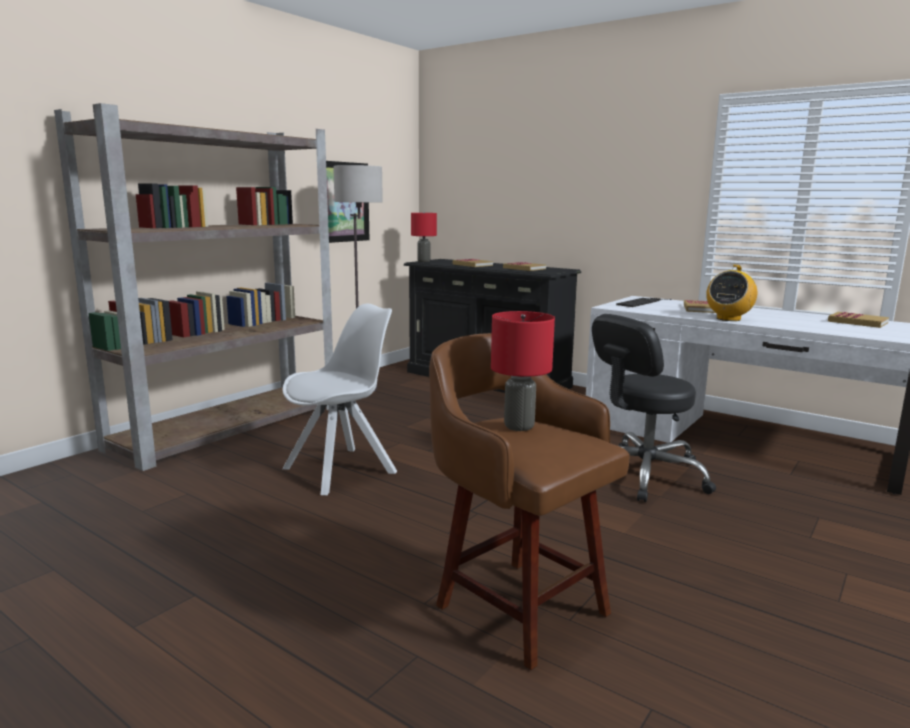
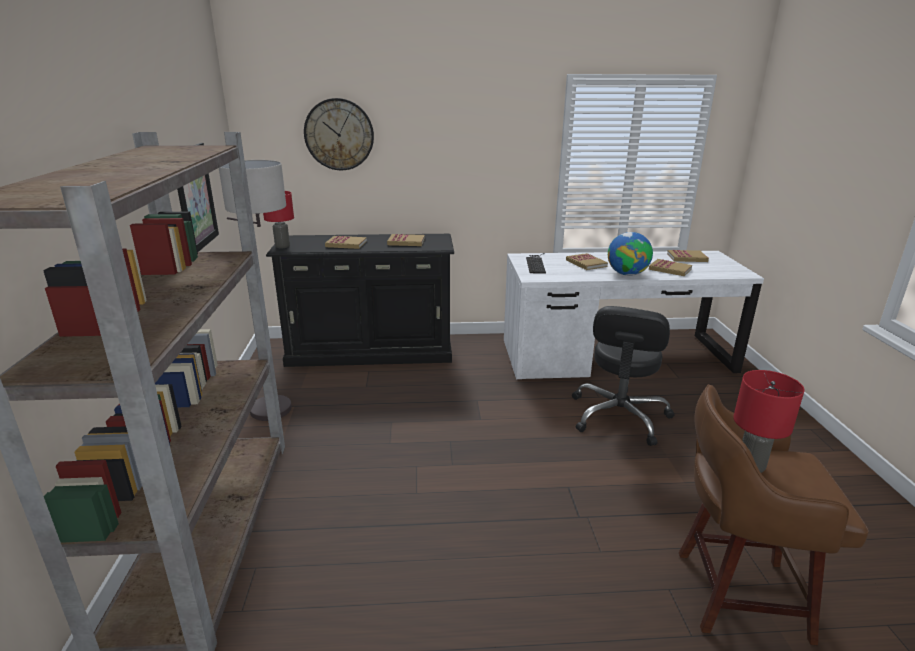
camera: 40 degrees left, 10 degrees up
white chair [283,304,397,495] -> none
radio [706,265,757,321] -> globe [608,232,653,276]
none -> wall clock [304,98,374,171]
none -> book [649,259,692,276]

